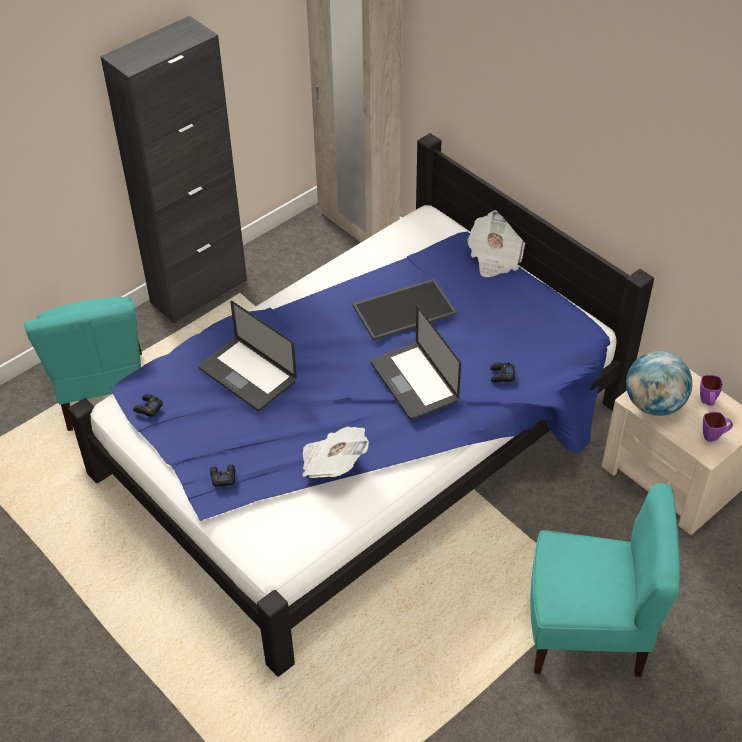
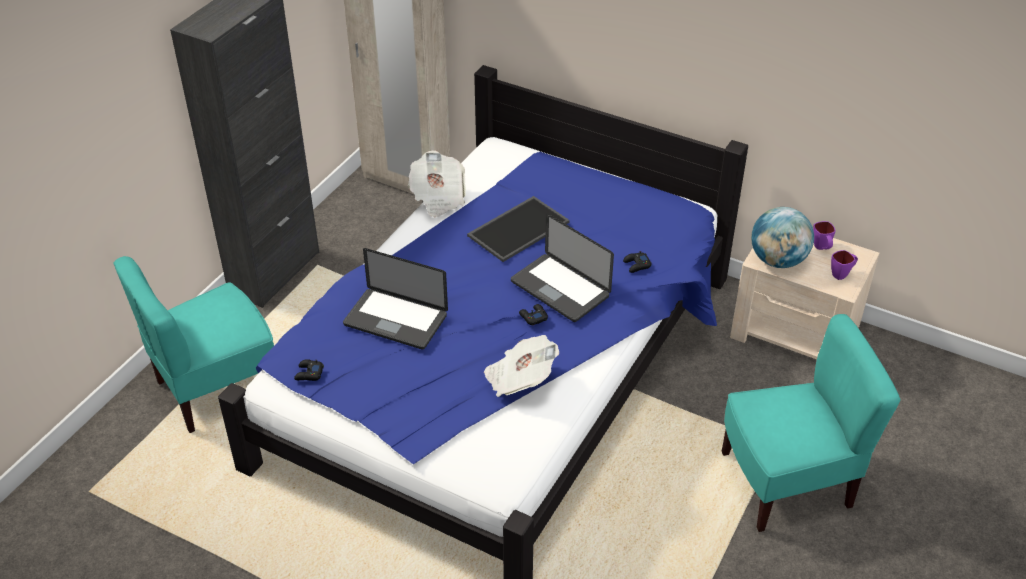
camera: 20 degrees left, 5 degrees down
turquoise chair [24,297,142,431] -> turquoise chair turned 90 degrees clockwise [113,256,274,433]
black game controller [210,464,235,487] -> black game controller moved to [519,304,548,325]
newspaper [467,210,525,277] -> newspaper moved to [408,151,466,217]

